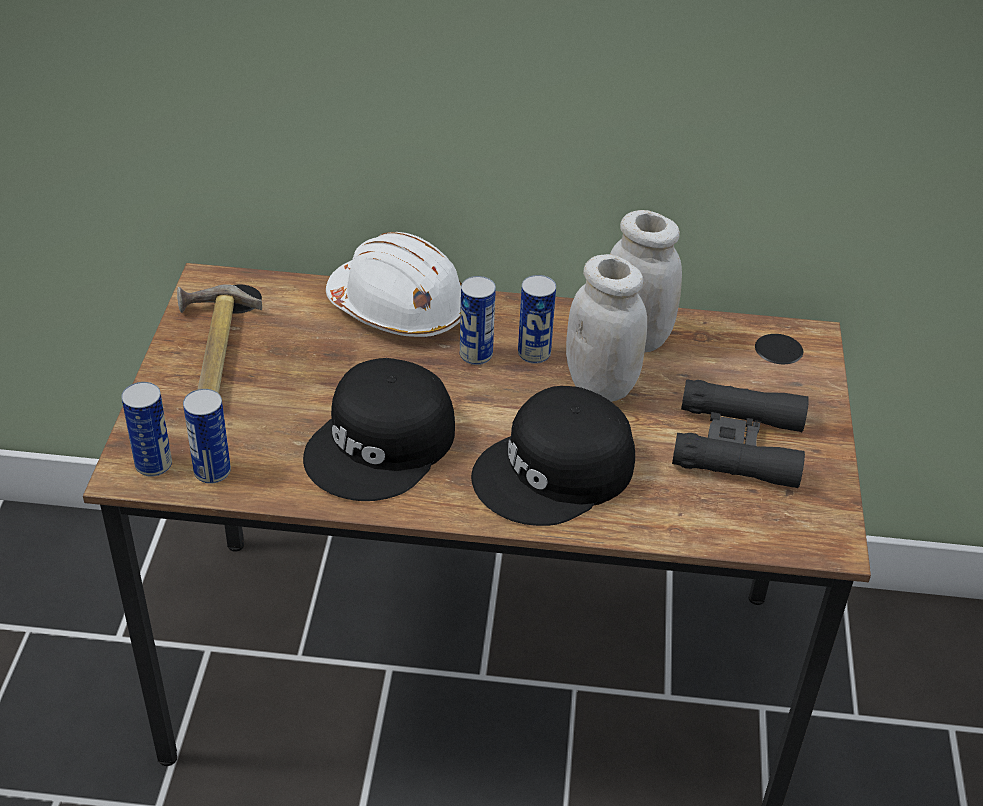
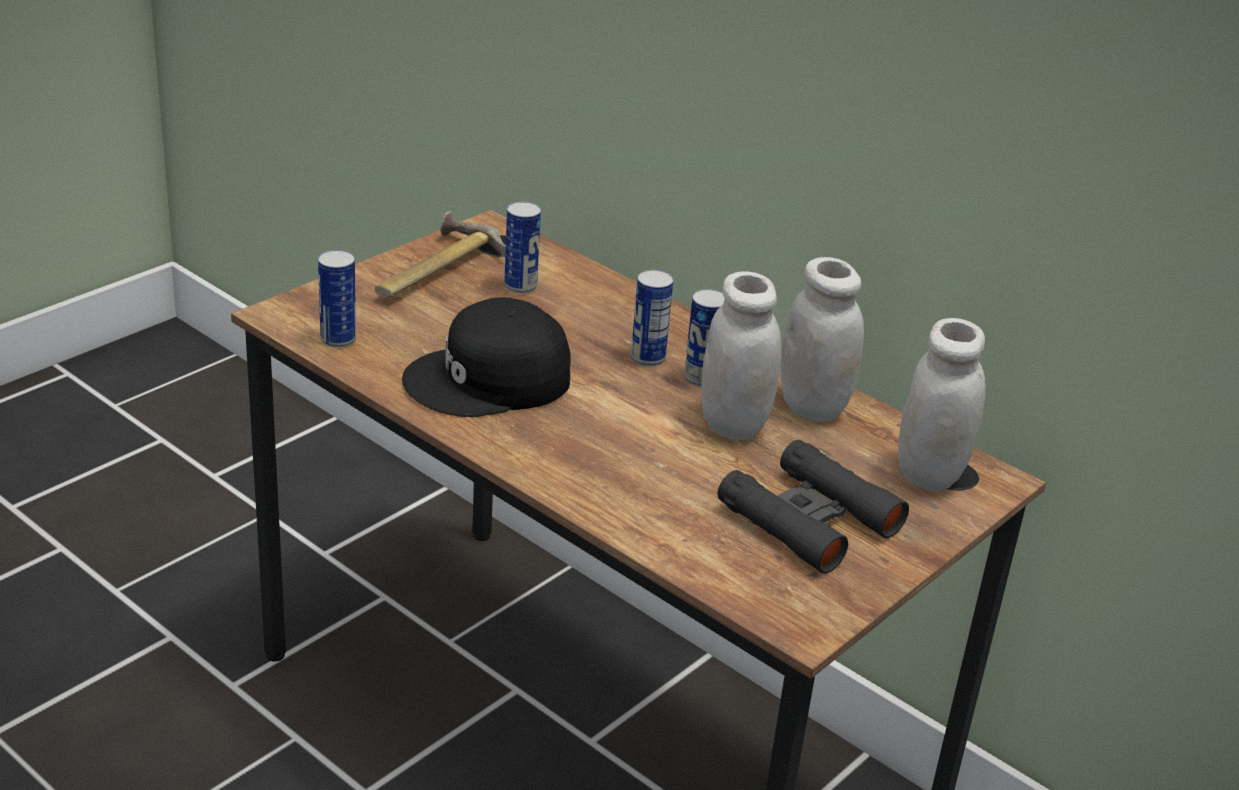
camera: 35 degrees right, 10 degrees down
can [121,382,172,477] -> can moved to [504,201,541,293]
white hard hat [326,232,462,337] -> none
black cap [471,386,635,526] -> none
none -> white jar [898,318,986,492]

